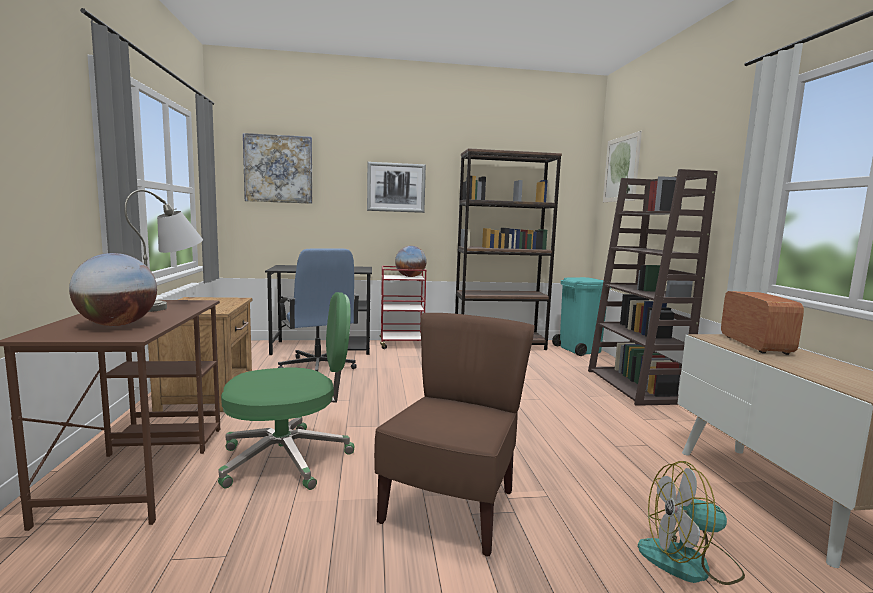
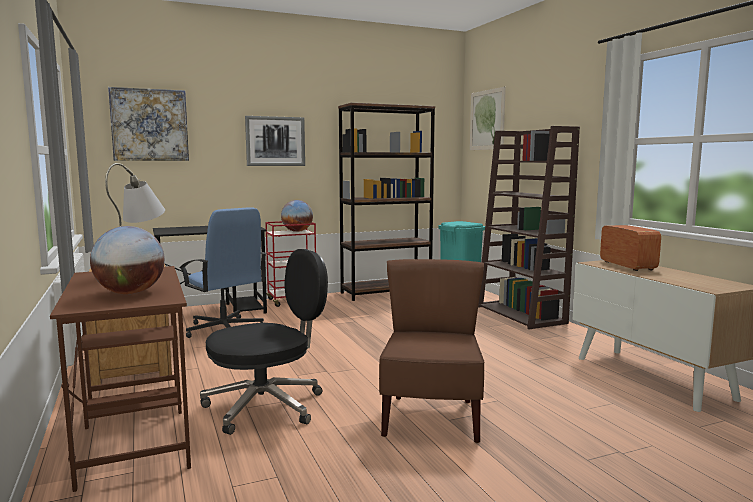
camera: 15 degrees left, 0 degrees up
green office chair [218,292,354,490] -> black office chair [200,249,328,435]
fan [638,461,745,585] -> none

